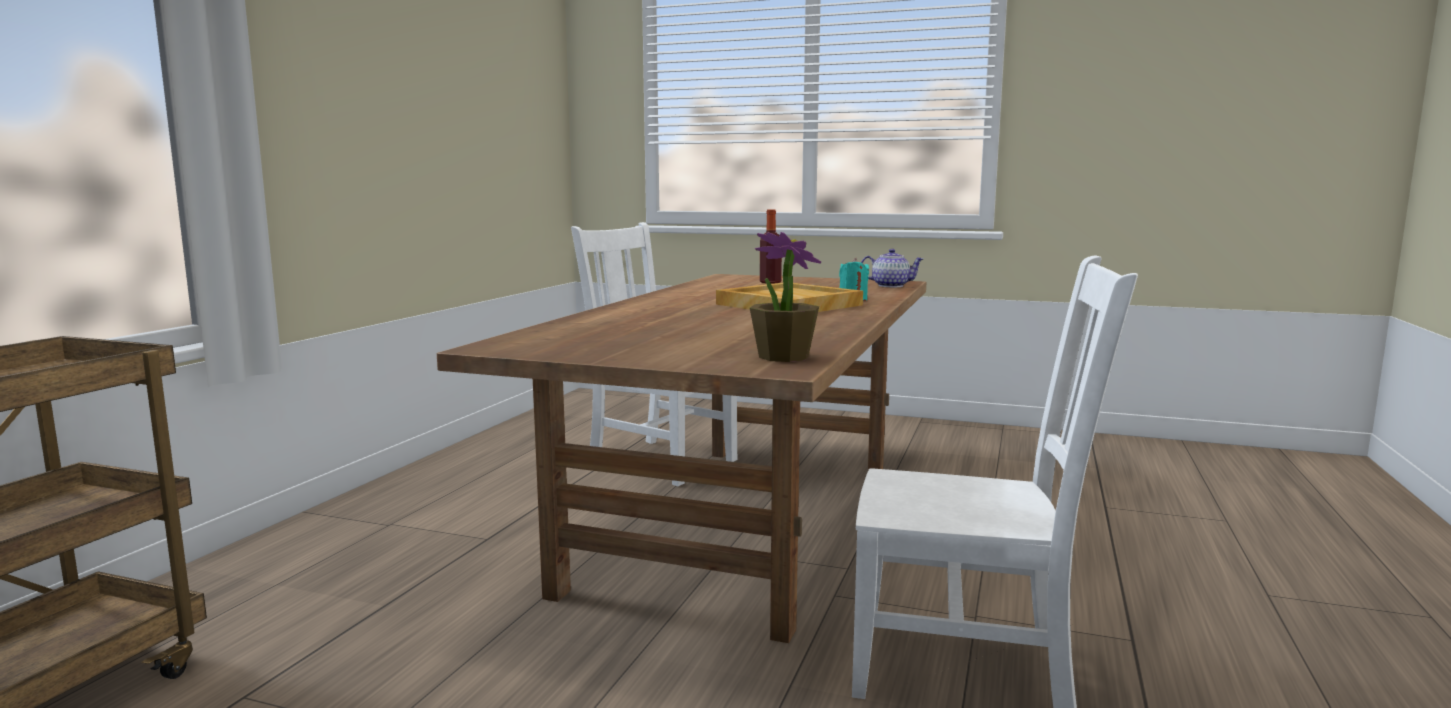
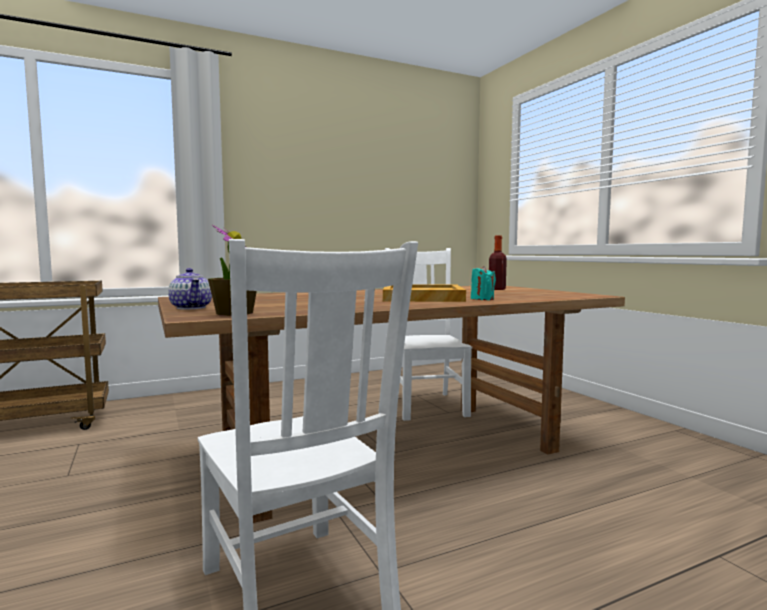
camera: 45 degrees right, 5 degrees down
teapot [861,249,924,287] -> teapot moved to [168,268,212,309]

